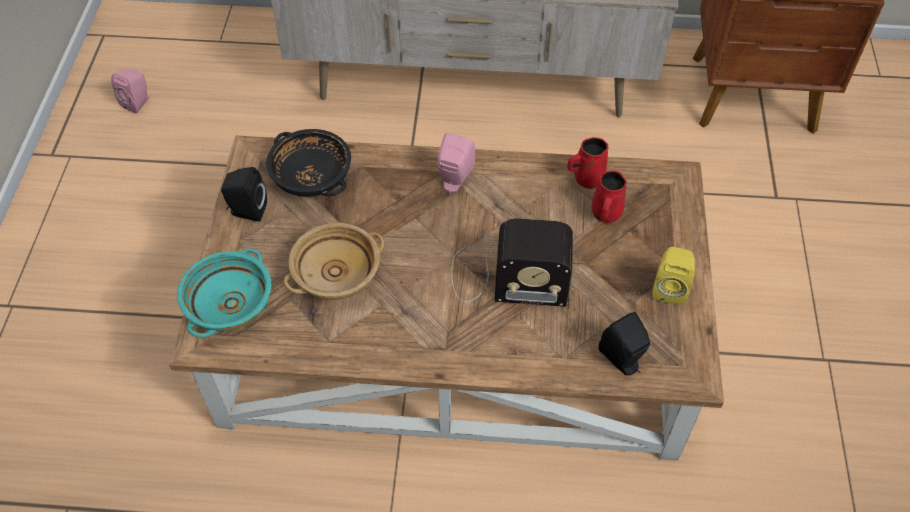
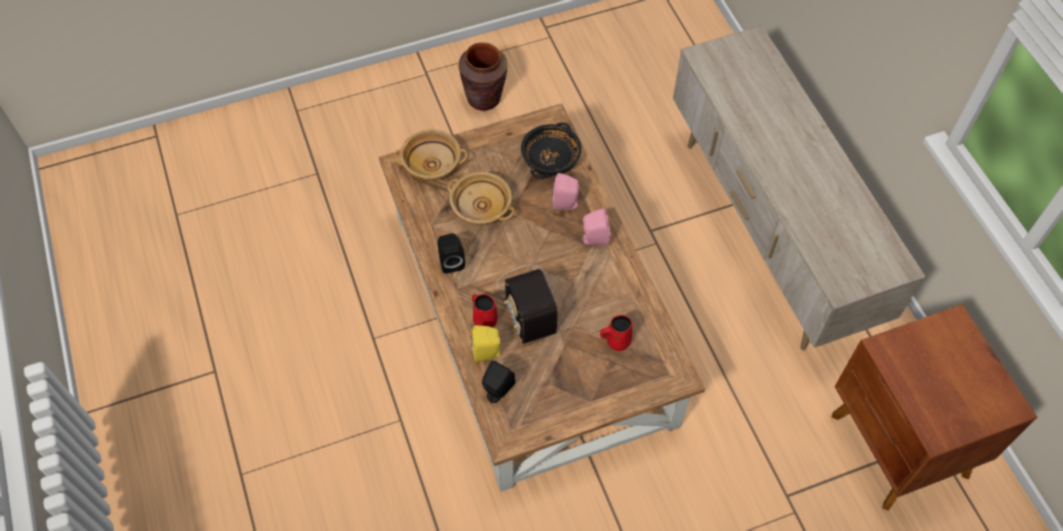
camera: 65 degrees right, 5 degrees up
pink speaker [111,69,149,113] -> pink speaker moved to [552,173,581,210]
turquoise bowl [177,249,271,338] -> beige bowl [394,129,468,181]
black speaker [221,167,267,222] -> black speaker moved to [437,233,465,274]
red mug [567,137,608,189] -> red mug moved to [472,294,498,327]
yellow speaker [652,247,695,305] -> yellow speaker moved to [471,325,503,363]
none -> brown vase [459,42,507,111]

